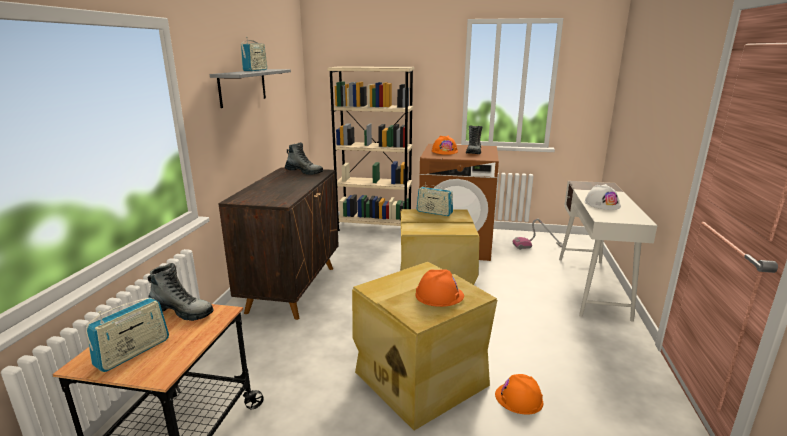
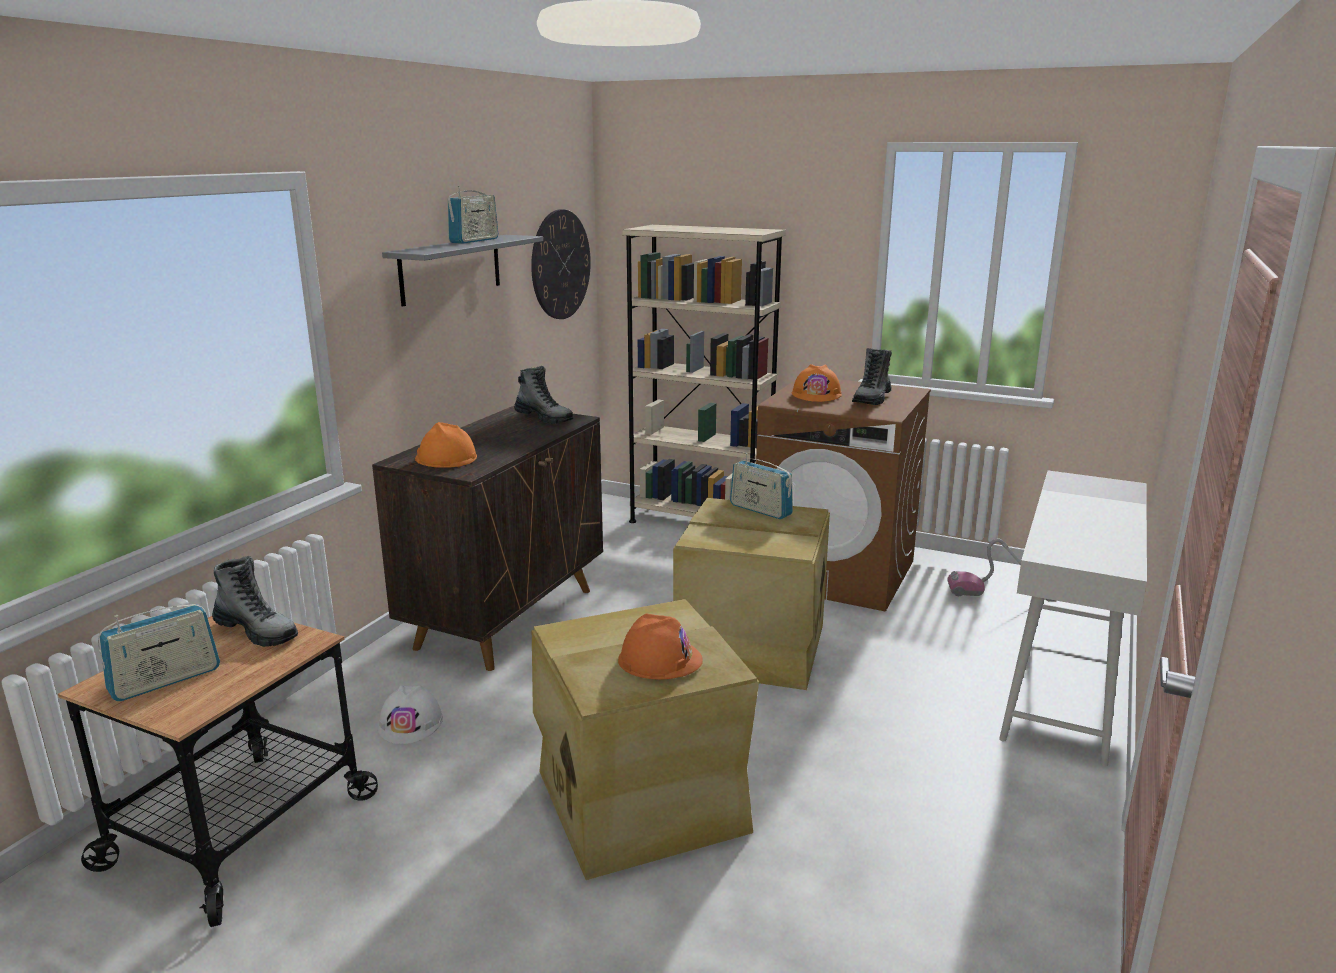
camera: 15 degrees right, 0 degrees up
orange hard hat [495,374,543,415] -> orange hard hat moved to [415,422,477,468]
white hard hat [585,184,621,210] -> white hard hat moved to [377,685,443,744]
none -> wall clock [531,209,591,319]

